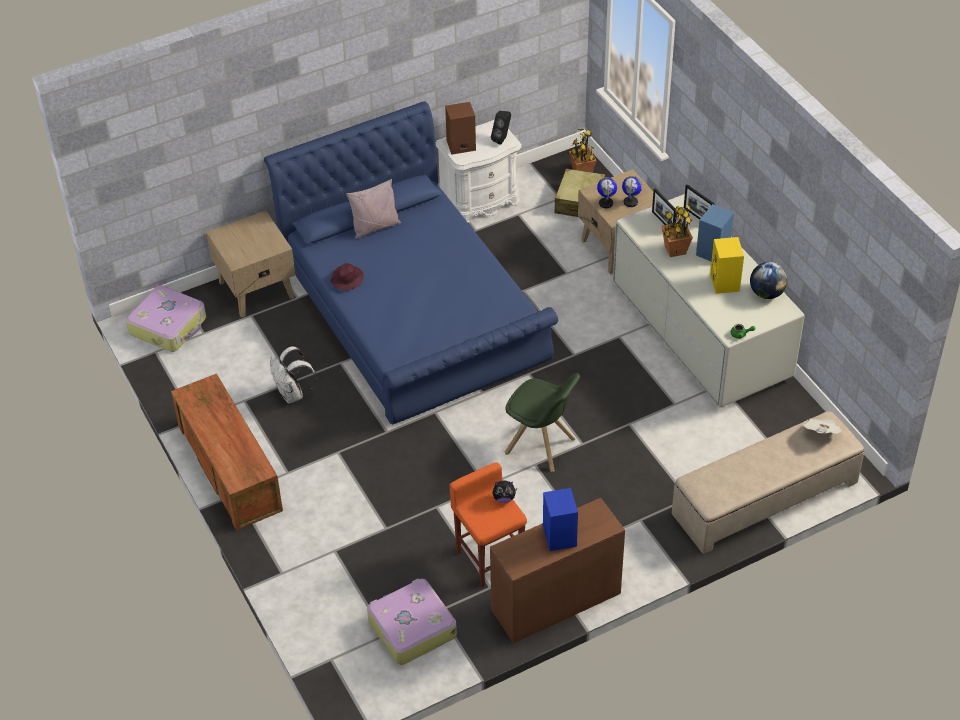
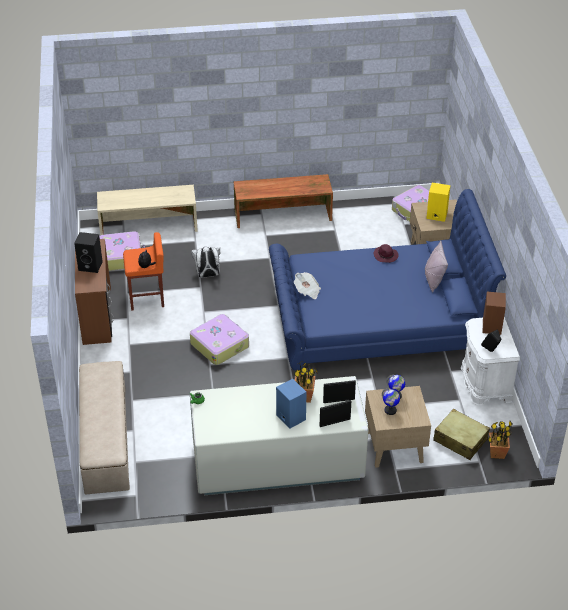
camera: 110 degrees right, 5 degrees down
white backpack [270,346,316,403] -> white backpack moved to [191,246,220,278]
green chair [505,373,580,472] -> suitcase [190,314,249,365]
blue speaker [543,488,578,551] -> black speaker [74,232,103,273]
yellow speaker [710,237,744,294] -> yellow speaker moved to [426,183,450,222]
globe [750,262,788,299] -> none
newspaper [803,418,843,434] -> newspaper moved to [294,272,321,299]
none -> beige bench [97,185,198,235]

